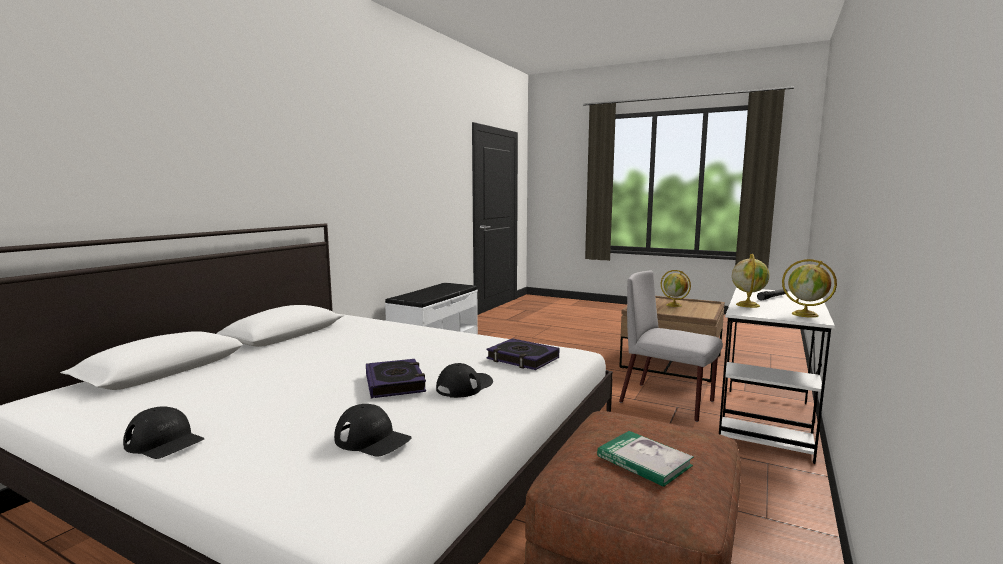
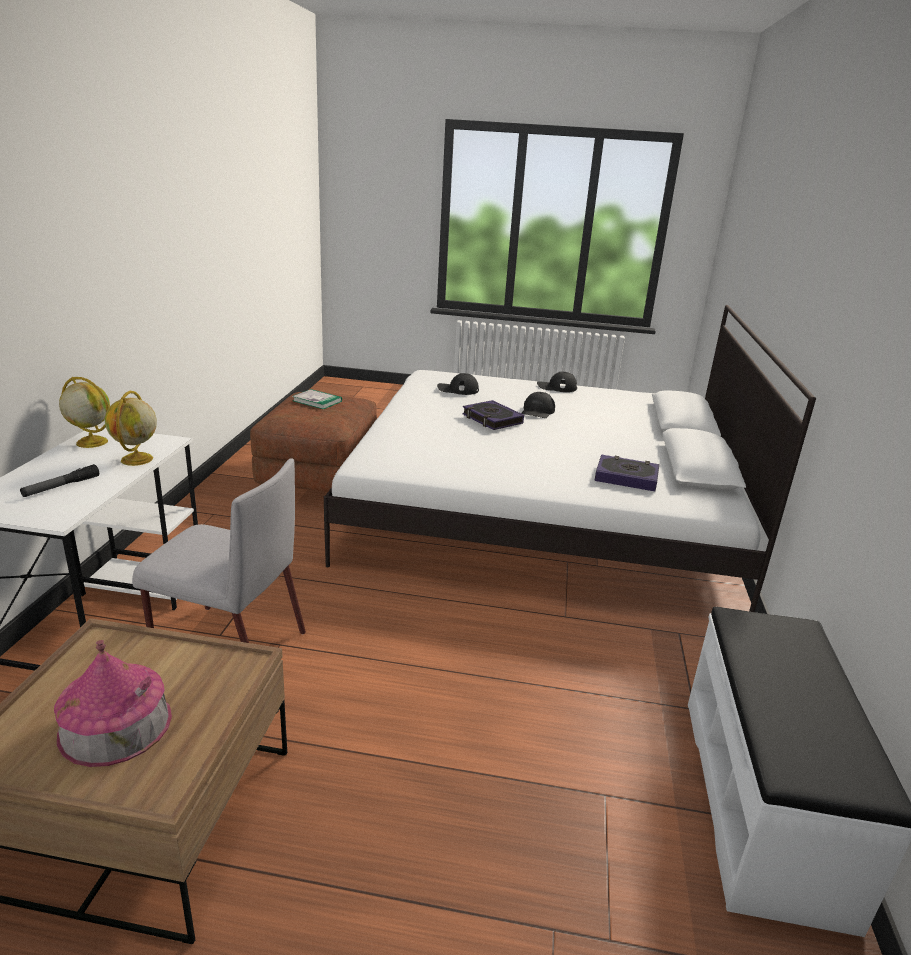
camera: 160 degrees right, 15 degrees up
black cap [436,363,493,398] -> black cap moved to [521,392,555,418]
book [486,338,559,370] -> book moved to [595,455,659,491]
globe [661,270,691,307] -> toy house [54,640,172,767]

